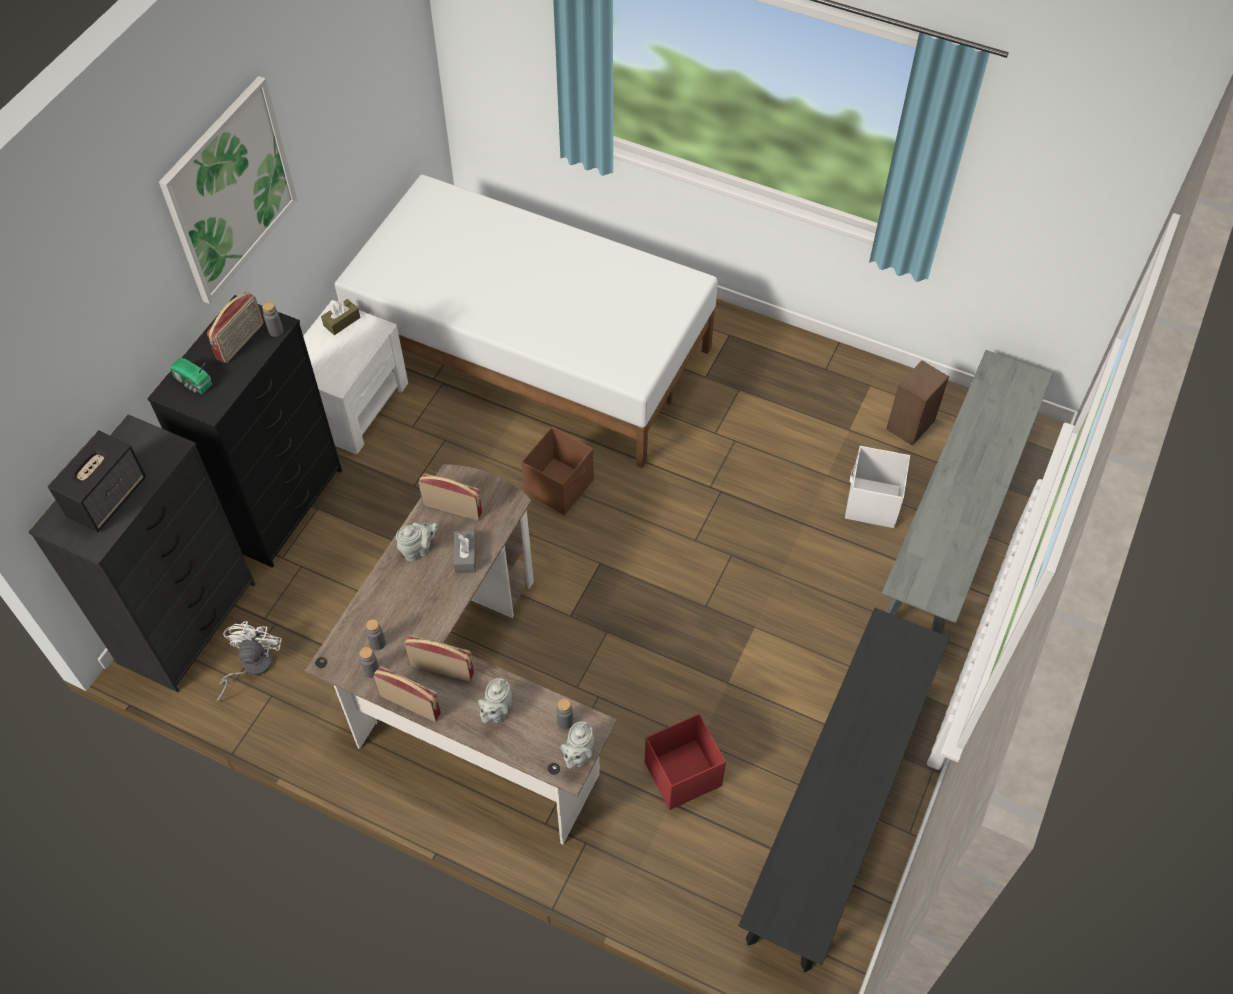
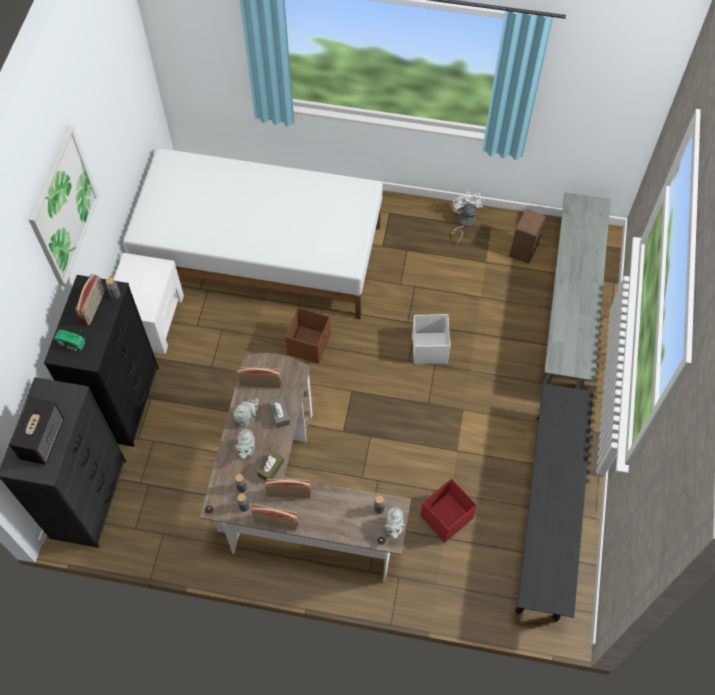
camera: 15 degrees left, 5 degrees up
white fan [216,621,282,702] -> white fan moved to [451,192,484,244]
brown tissue box [321,299,360,335] -> brown tissue box moved to [257,451,284,481]
grey teapot [478,678,512,723] -> grey teapot moved to [235,429,255,459]
white storage box [845,446,910,528] -> white storage box moved to [412,314,451,364]

